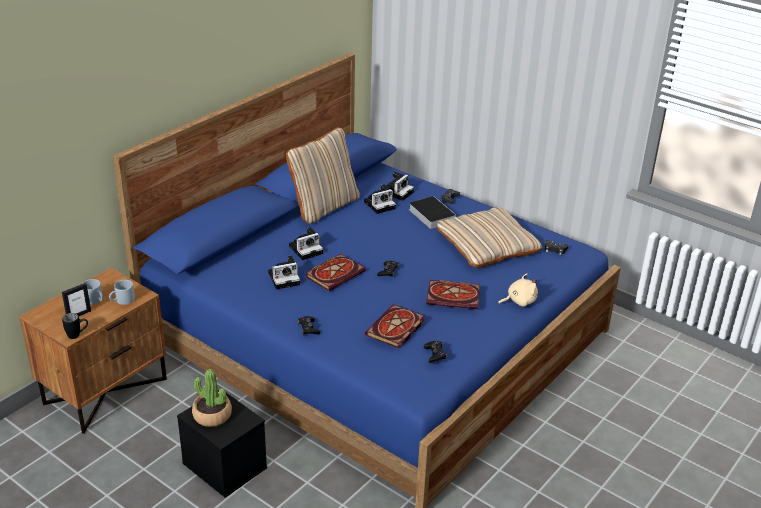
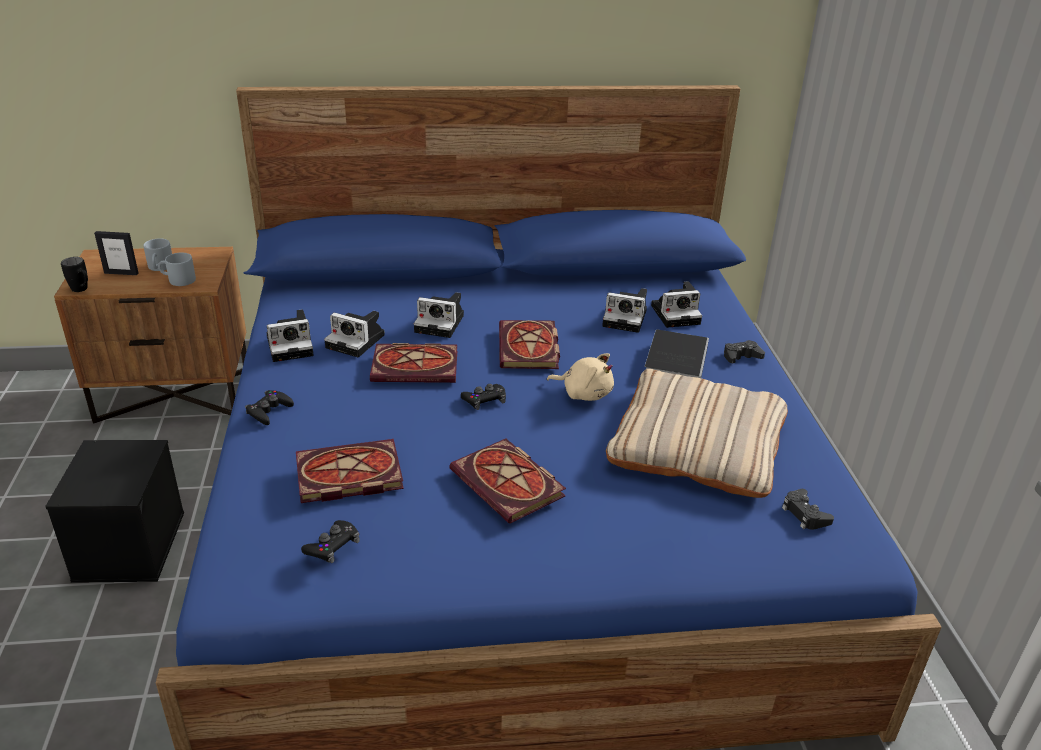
camera: 45 degrees right, 0 degrees up
potted plant [192,369,232,427] -> none
beige pillow [286,127,360,224] -> none
beige plush toy [498,273,538,307] -> beige plush toy moved to [547,353,614,401]
none -> camera [267,309,314,362]
none -> book [499,320,560,369]

